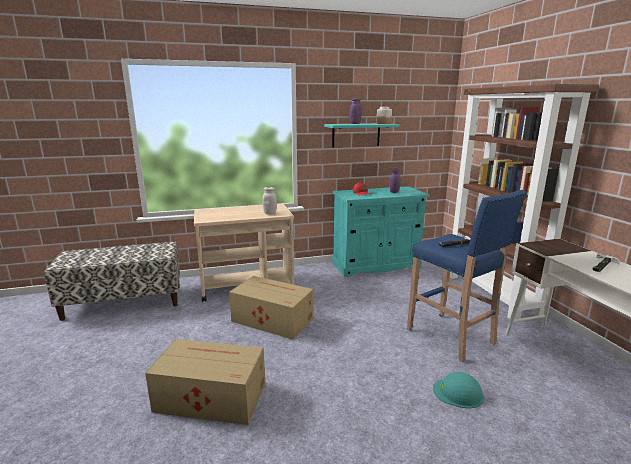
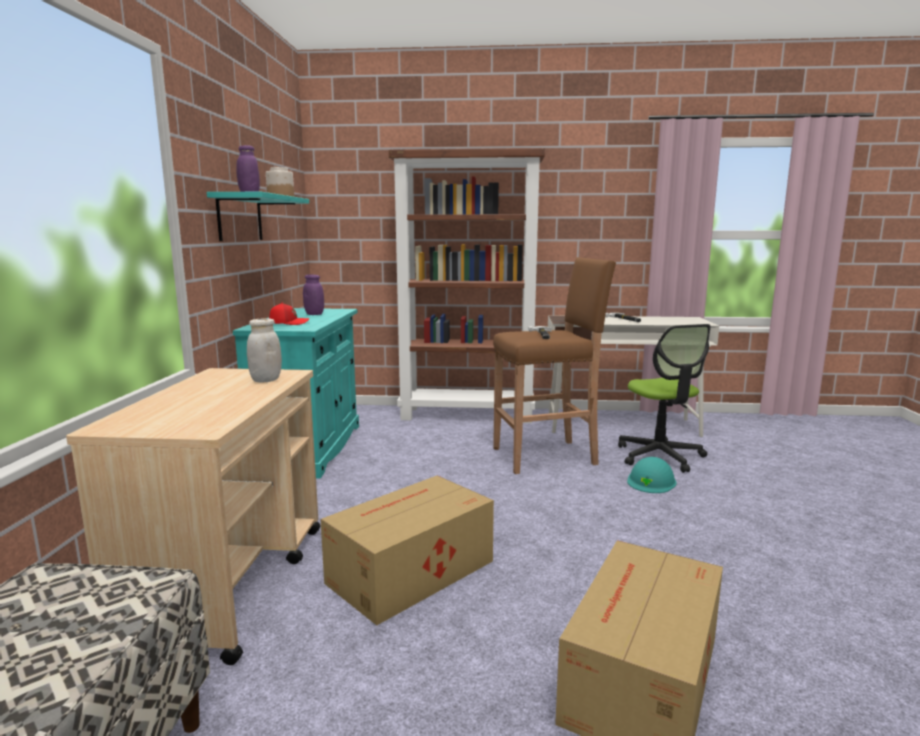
camera: 70 degrees left, 5 degrees down
blue stool [407,190,527,362] -> brown stool [493,257,616,474]
none -> office chair [618,324,711,473]

